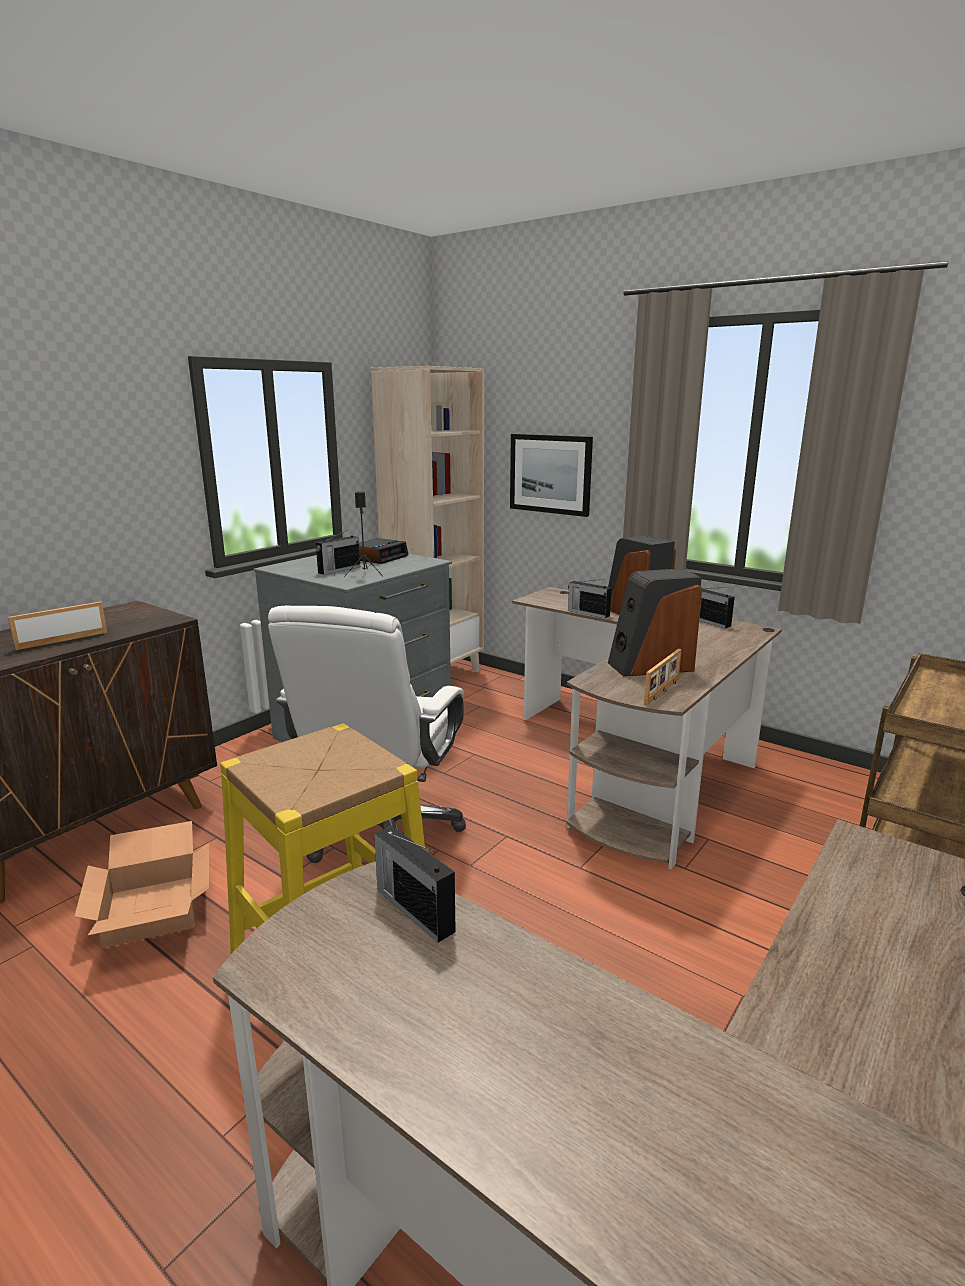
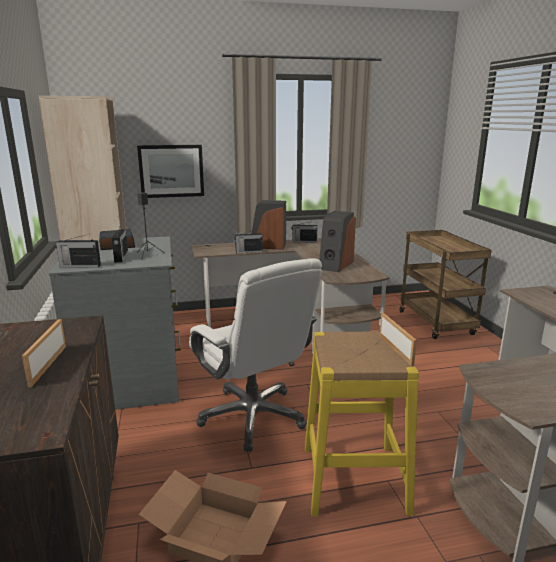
camera: 50 degrees left, 0 degrees up
radio [374,826,456,943] -> radio moved to [55,234,101,268]
picture frame [644,649,682,705] -> picture frame moved to [380,313,417,366]

